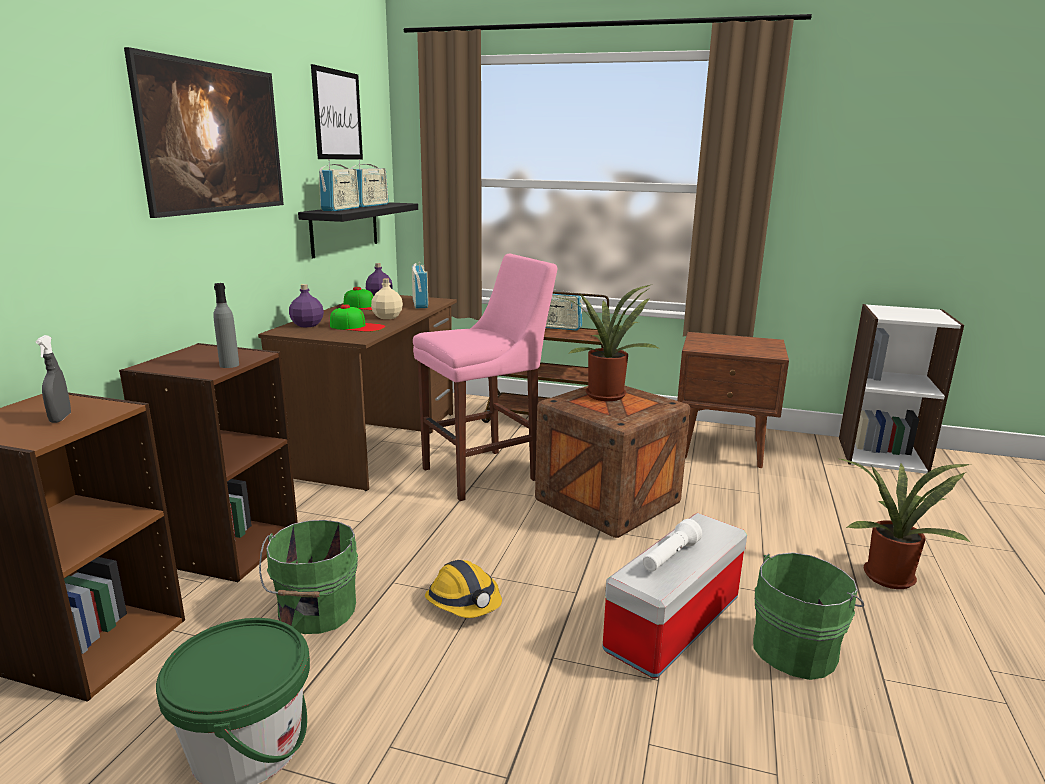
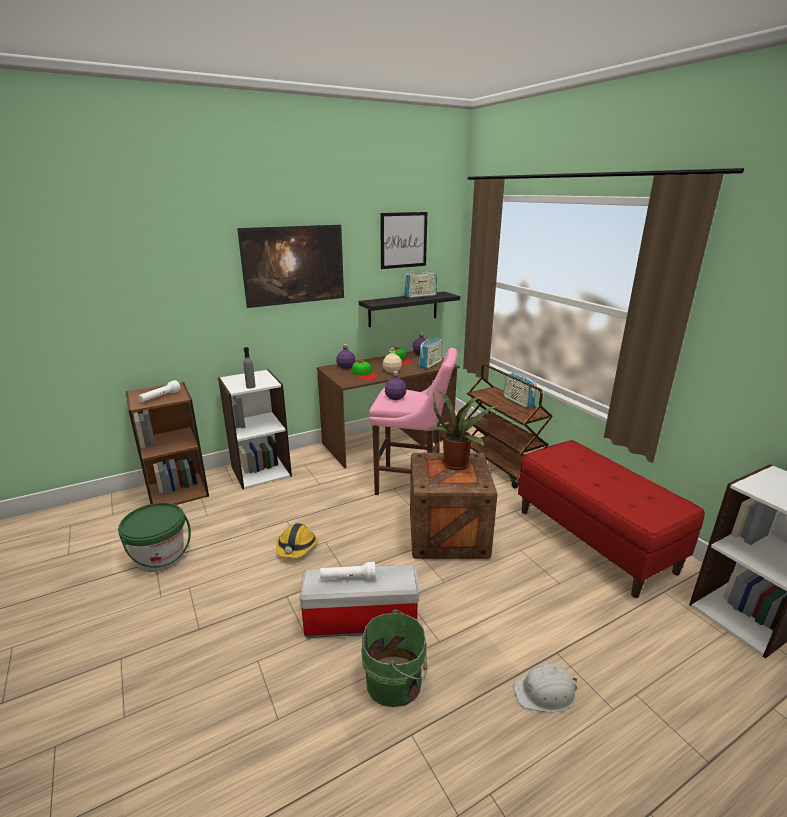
camera: 45 degrees right, 5 degrees up
grey spray bottle [35,335,71,423] -> white flashlight [138,380,181,402]
brown bookcase [119,343,298,582] -> white bookcase [218,369,292,489]
green bucket [259,520,358,634] -> none
radio [319,159,360,211] -> none
brown nightstand [677,332,789,468] -> red bench [518,440,705,598]
potted plant [837,458,972,589] -> white hard hat [513,664,577,712]
none -> purple bottle [385,371,406,400]

